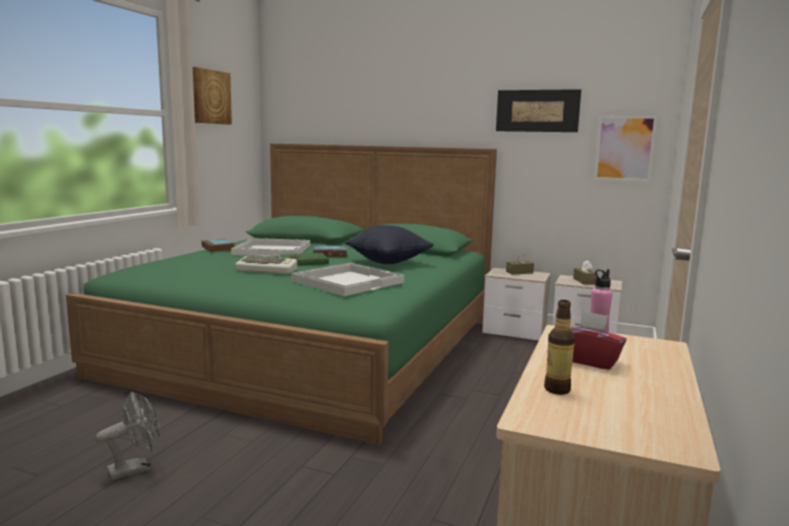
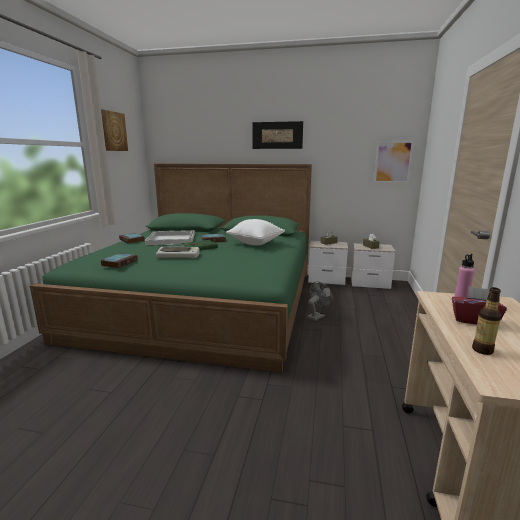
camera: 10 degrees left, 5 degrees up
grey fan [96,392,160,480] -> grey fan moved to [307,282,333,321]
white tray [291,263,404,296] -> none
black pillow [345,225,434,264] -> white pillow [226,219,285,246]
picture [496,89,581,132] -> picture moved to [252,121,303,149]
none -> book [101,253,138,268]

